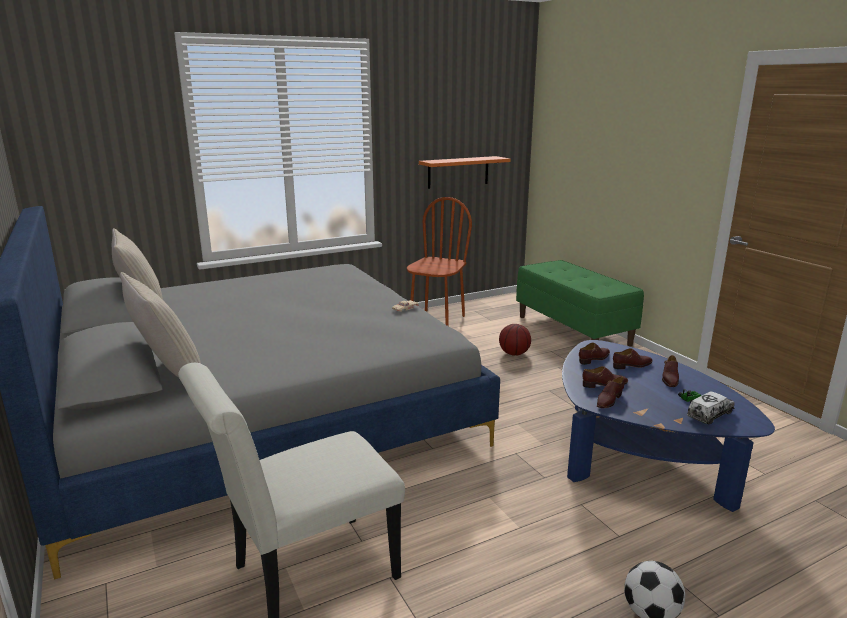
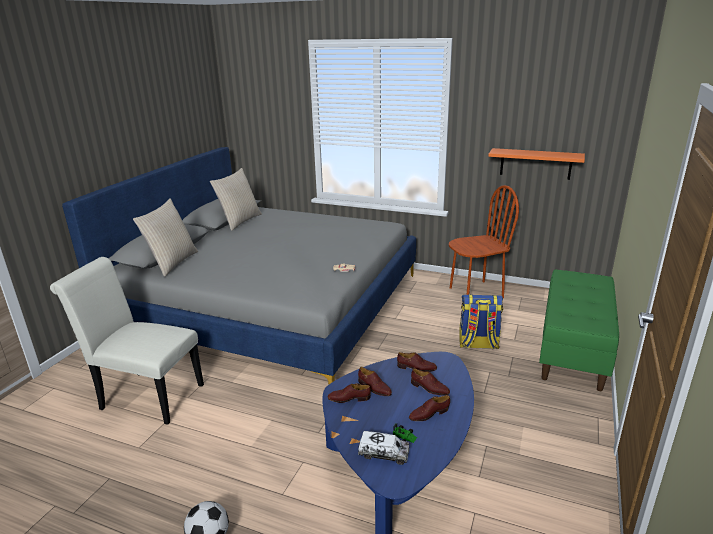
camera: 50 degrees right, 5 degrees up
basketball [499,324,531,356] -> backpack [459,294,503,349]

